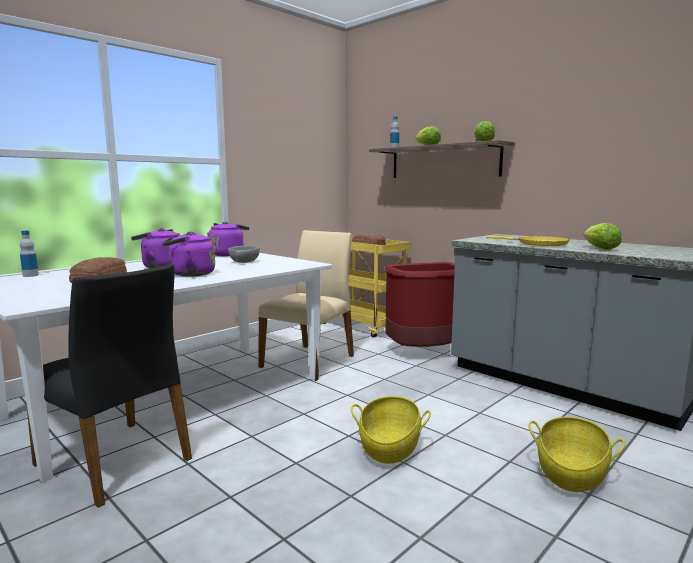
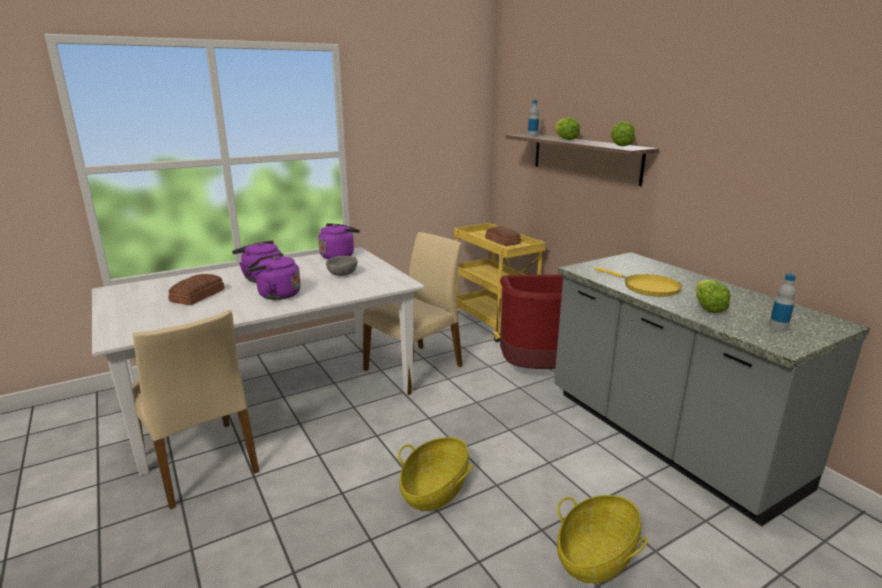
camera: 15 degrees right, 10 degrees up
bottle [20,230,39,277] -> bottle moved to [769,274,796,331]
black chair [26,264,192,508] -> beige chair [132,310,259,509]

